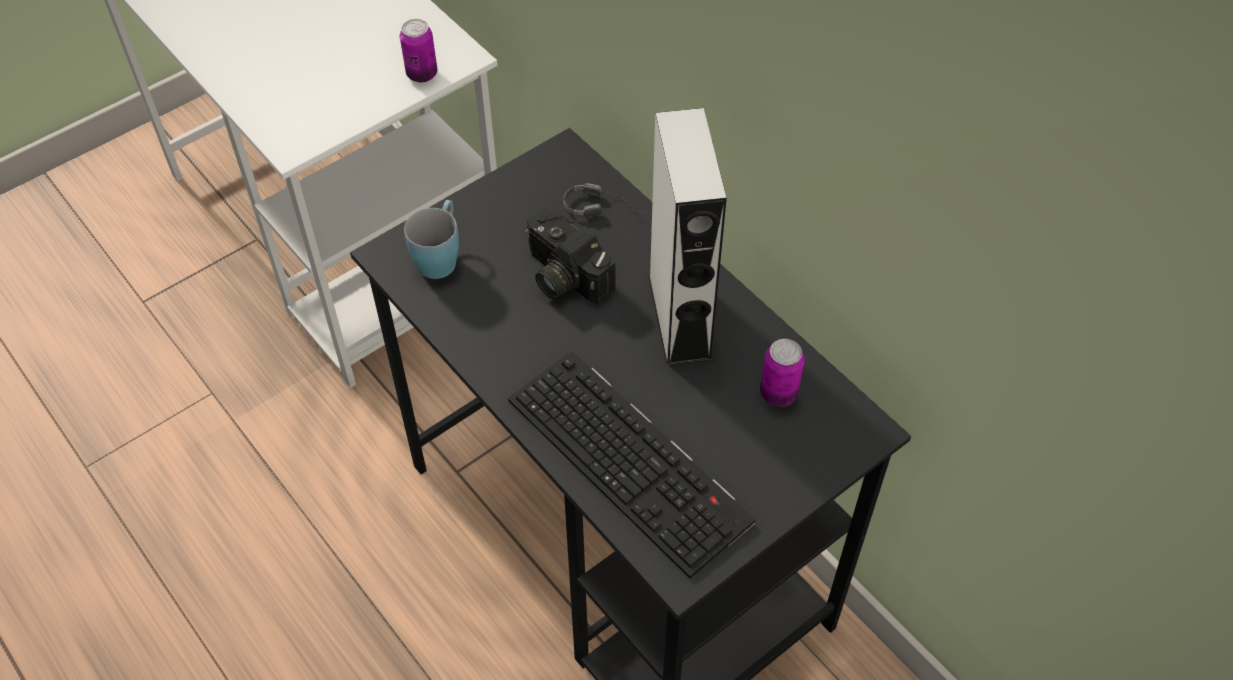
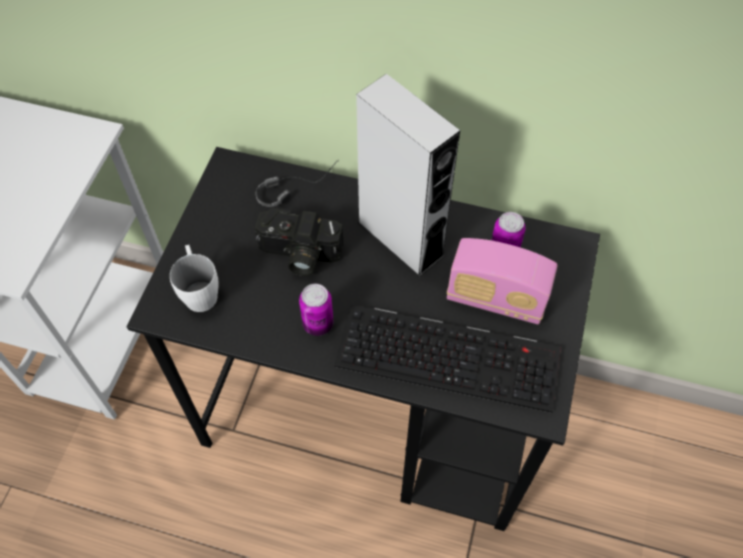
camera: 35 degrees left, 5 degrees up
can [400,19,437,83] -> can moved to [299,284,333,336]
blue mug [404,200,459,279] -> white mug [170,245,218,312]
none -> radio [447,238,558,324]

